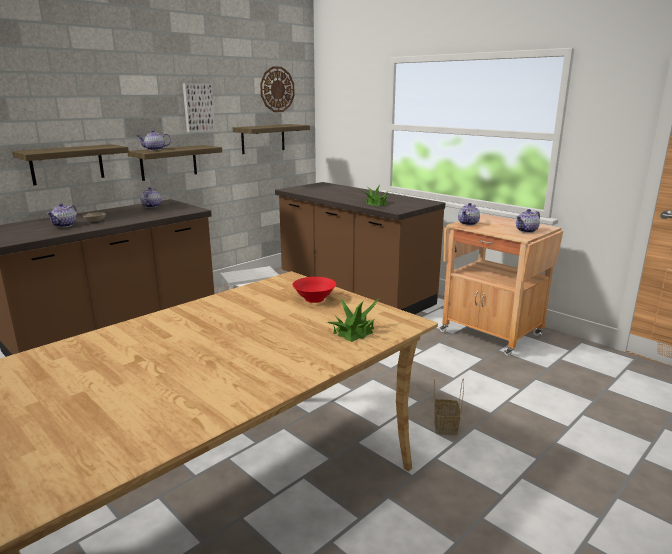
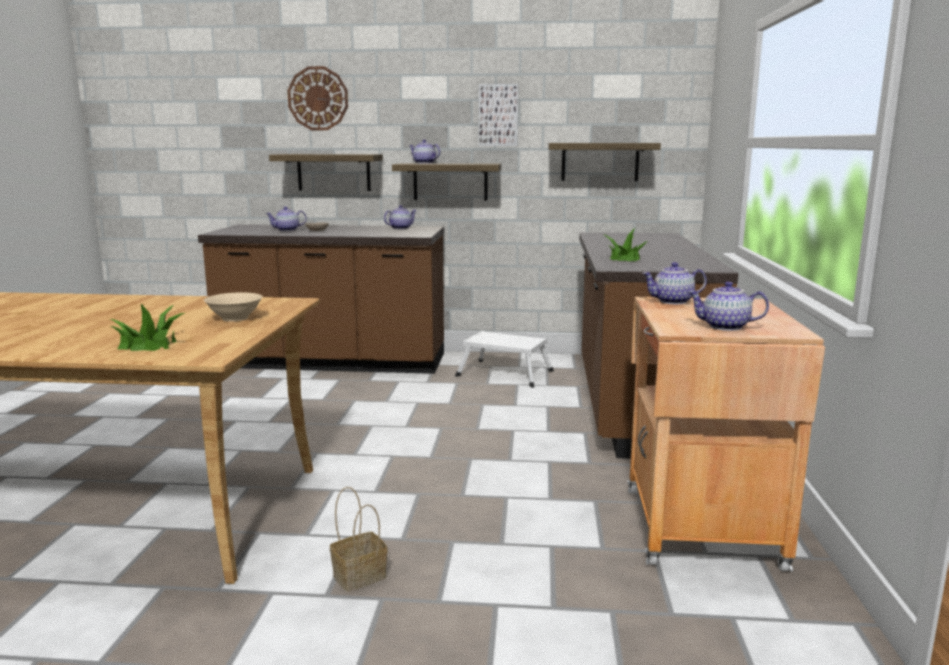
camera: 50 degrees right, 5 degrees down
wall clock [260,66,295,112] -> wall clock moved to [287,66,348,130]
red bowl [292,277,336,303] -> beige bowl [204,292,263,322]

